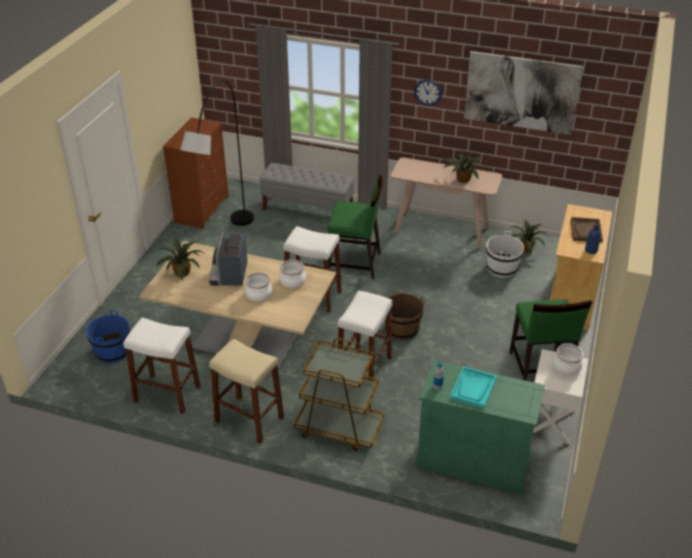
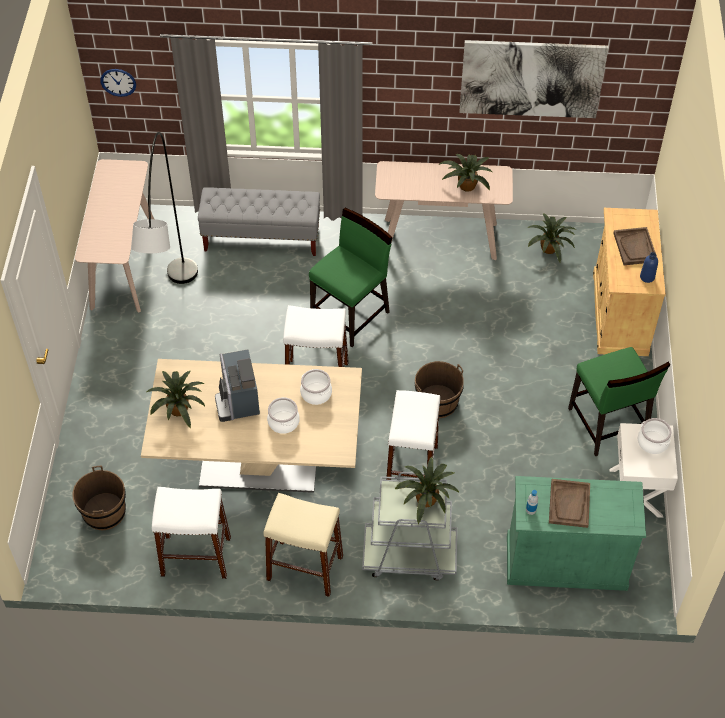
camera: 15 degrees left, 15 degrees up
blue bucket [86,310,130,363] -> brown bucket [72,466,126,530]
brown dresser [163,117,229,229] -> beige console table [75,159,154,313]
brown cart [294,338,384,451] -> grey cart [362,472,457,580]
green chair [327,175,383,279] -> green chair turned 45 degrees counterclockwise [309,208,392,347]
wall clock [414,80,441,106] -> wall clock moved to [100,69,136,97]
turquoise tray [450,366,497,408] -> brown tray [549,479,590,528]
white bucket [486,231,524,278] -> none
none -> potted plant [395,457,460,524]

